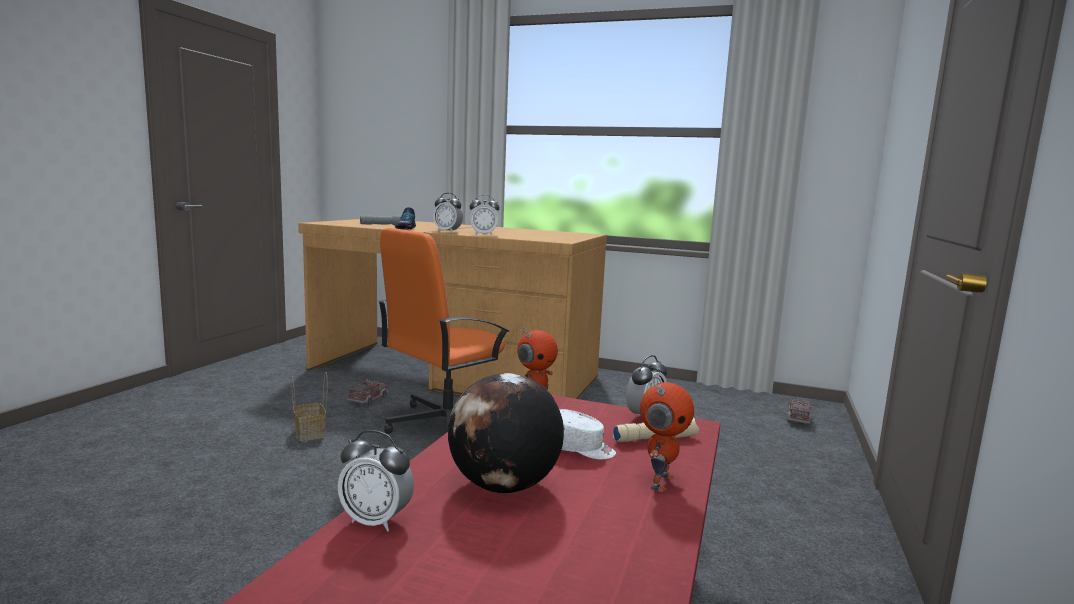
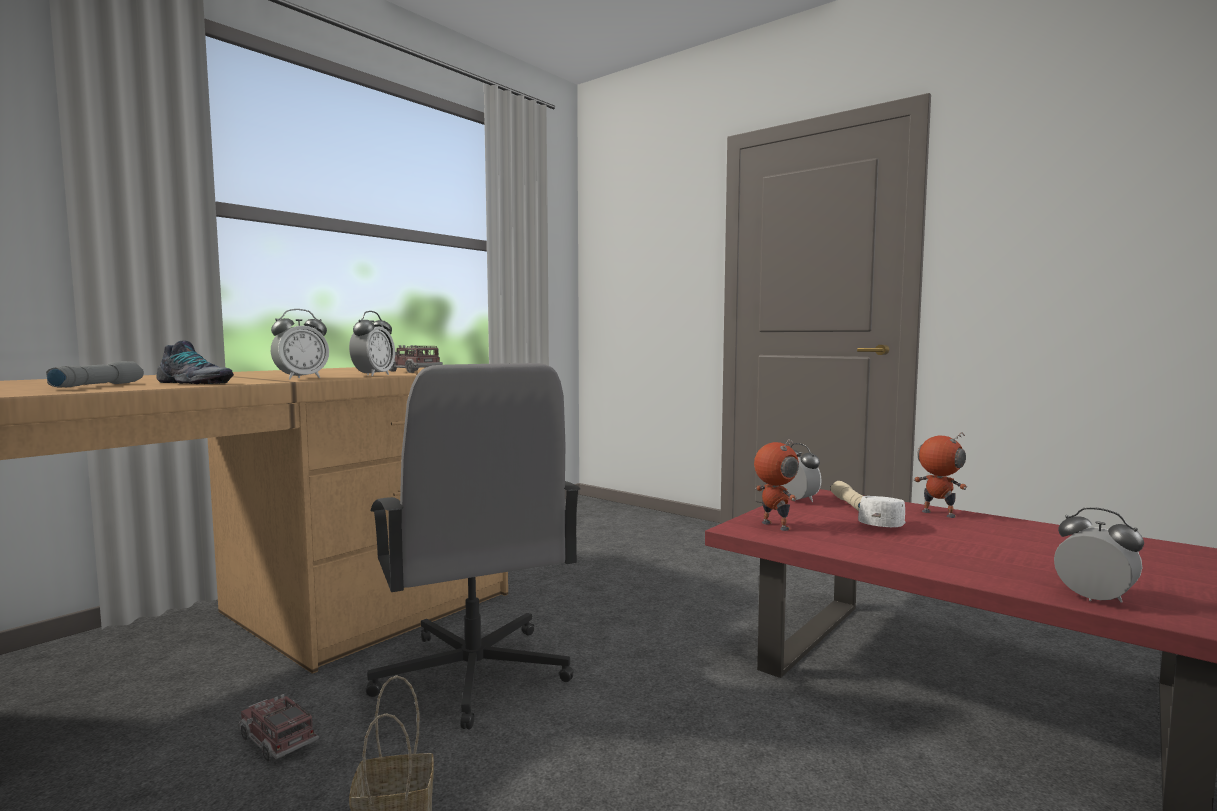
camera: 70 degrees left, 5 degrees down
alarm clock [338,430,414,531] -> alarm clock turned 75 degrees counterclockwise [1054,507,1144,603]
orange office chair [378,228,510,434] -> grey office chair [366,363,581,730]
globe [448,373,564,493] -> none
toy truck [788,399,812,426] -> toy truck moved to [389,345,443,373]

